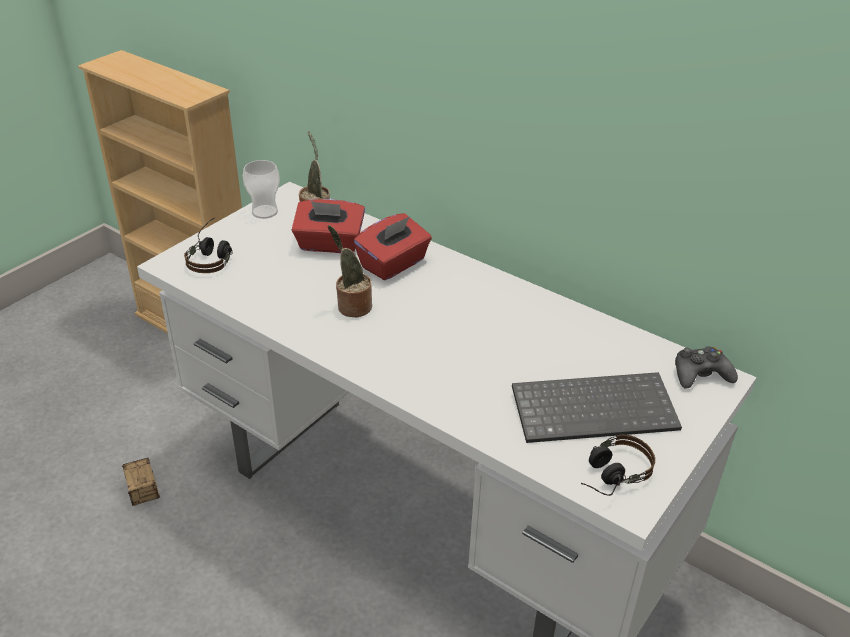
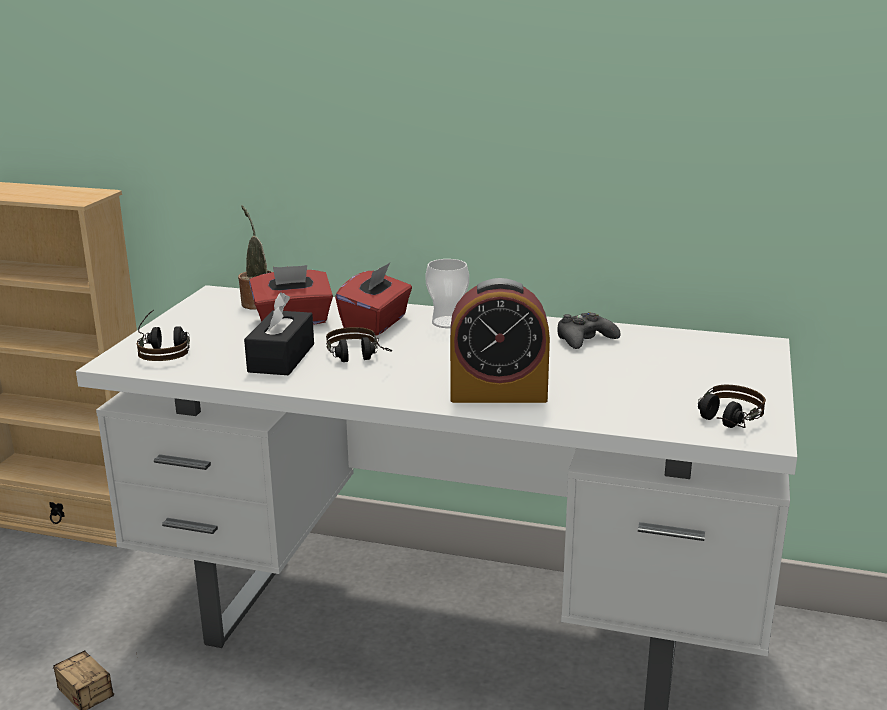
camera: 20 degrees left, 15 degrees down
cup [243,160,280,219] -> cup moved to [426,259,469,328]
potted plant [327,225,372,317] -> headphones [326,327,392,362]
keyboard [512,372,682,443] -> none
black game controller [675,347,738,389] -> black game controller moved to [557,312,621,349]
none -> black tissue box [244,292,314,375]
none -> alarm clock [450,278,550,403]

